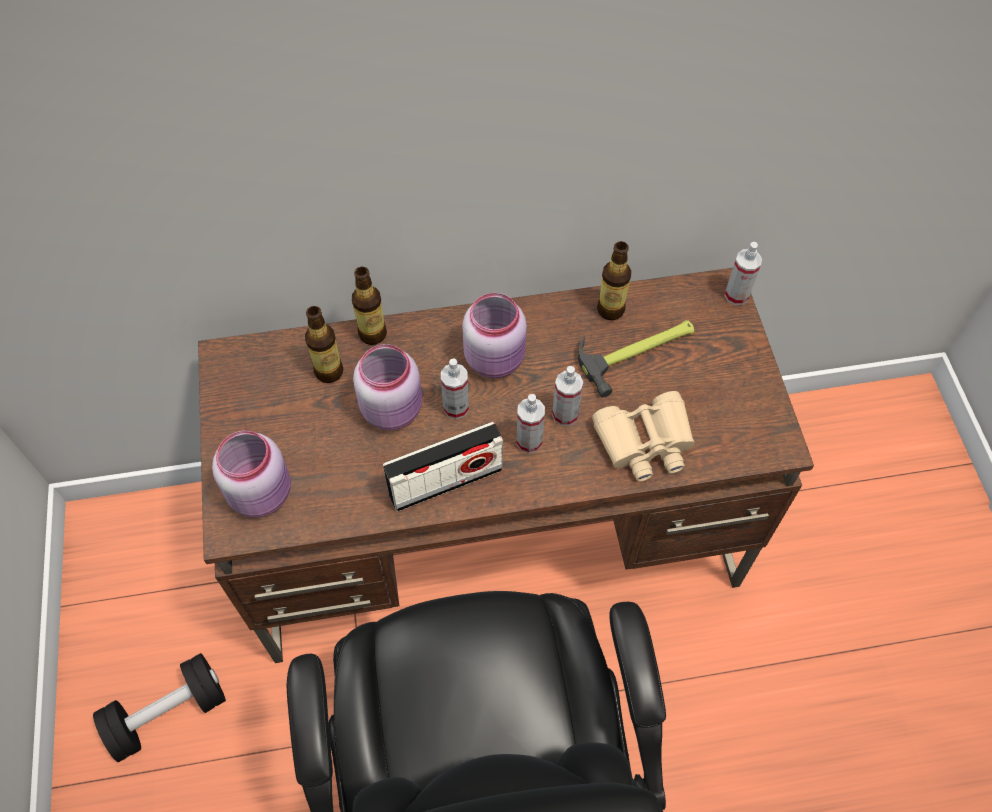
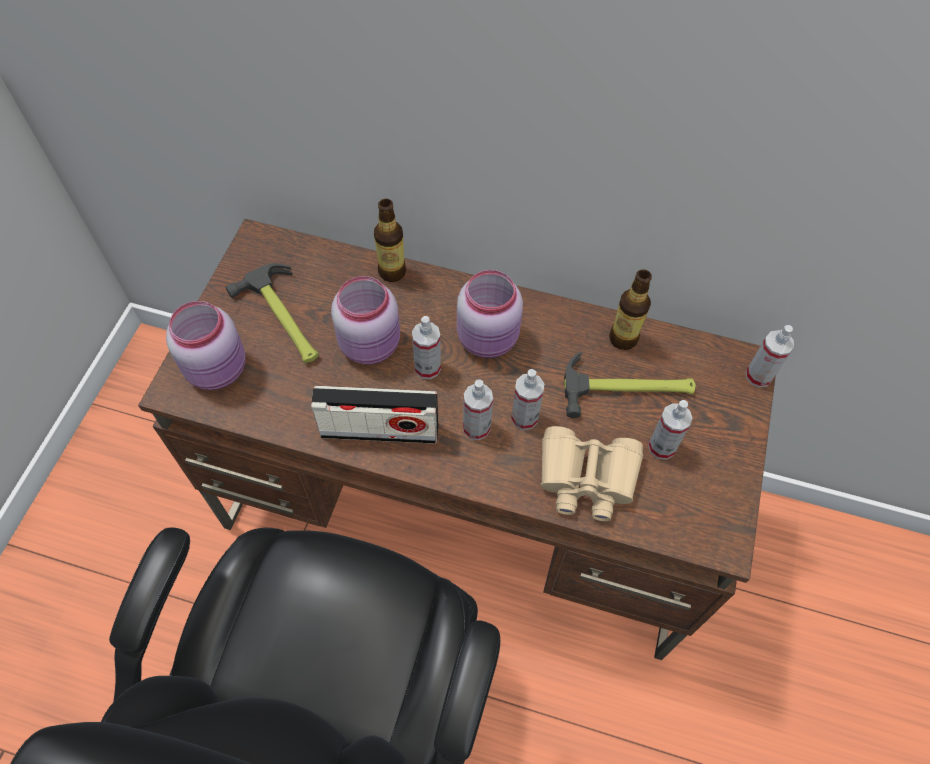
camera: 25 degrees right, 0 degrees up
black dumbbell [93,653,226,762] -> none
bottle [305,306,343,383] -> none
none -> hammer [226,263,319,363]
none -> spray bottle [648,400,693,460]

